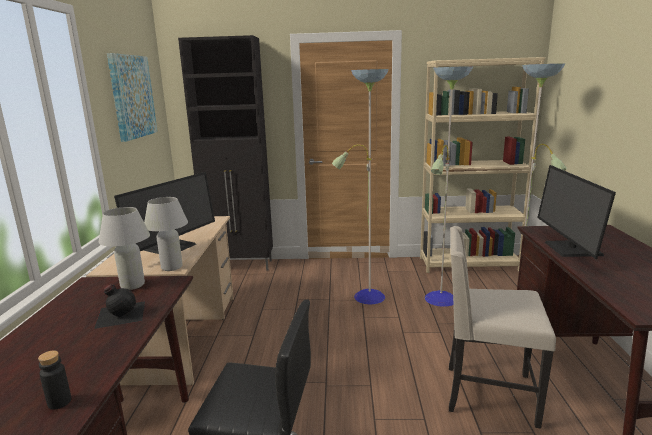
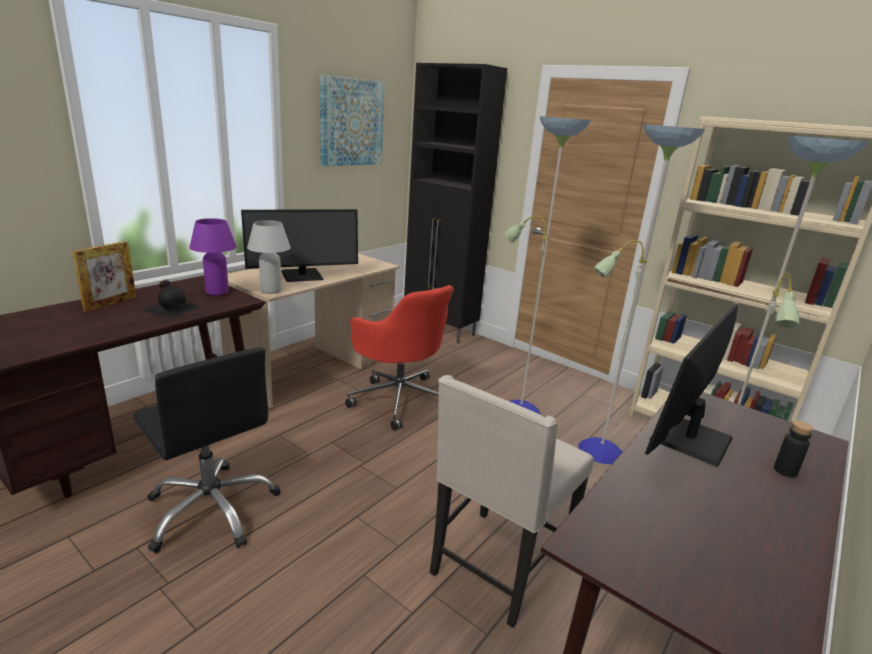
camera: 35 degrees right, 5 degrees up
black bottle [38,350,72,410] -> black bottle moved to [774,421,813,477]
white table lamp [99,207,150,290] -> purple table lamp [189,218,237,296]
beige chair [449,226,556,429] -> beige chair turned 105 degrees counterclockwise [430,375,594,628]
none -> picture frame [72,241,136,312]
none -> red office chair [345,285,454,430]

